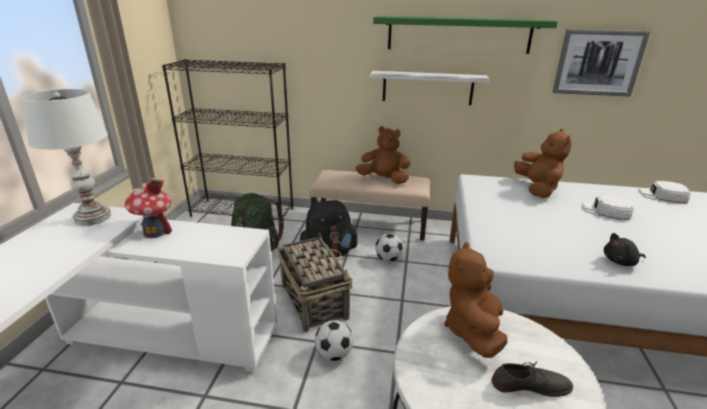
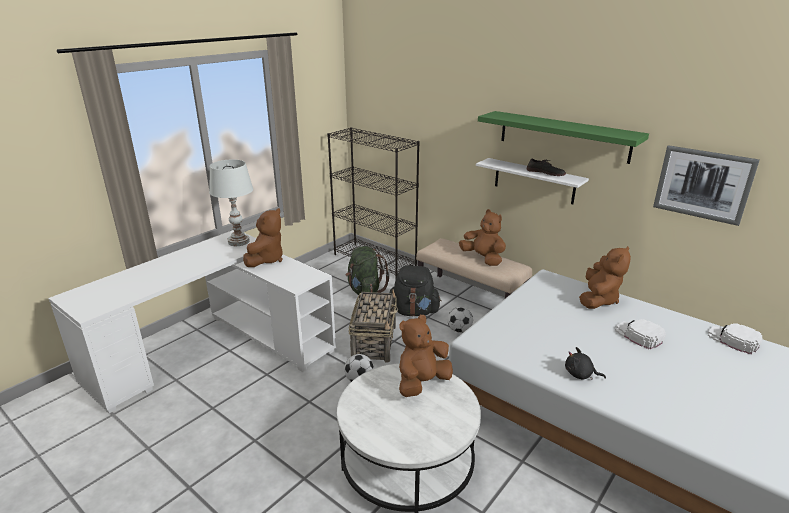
camera: 30 degrees right, 0 degrees up
toy house [125,179,172,238] -> brown plush toy [243,208,283,267]
grey shoe [491,361,573,397] -> grey shoe moved to [526,159,566,176]

